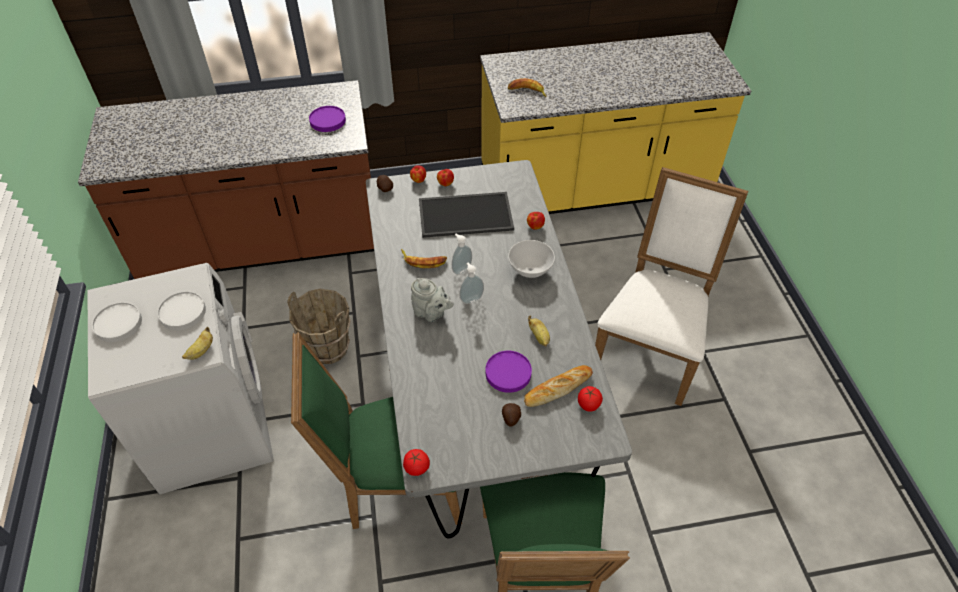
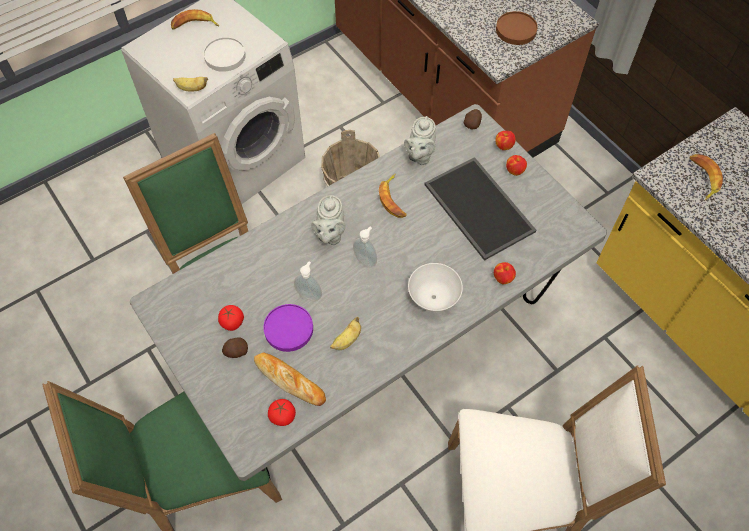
camera: 65 degrees right, 10 degrees up
white plate [92,302,142,342] -> banana [171,9,219,30]
purple plate [309,106,346,132] -> brown plate [496,11,538,45]
tomato [403,449,430,476] -> tomato moved to [218,305,244,331]
soap dispenser [452,233,472,275] -> soap dispenser moved to [294,261,322,301]
none -> grey teapot [404,116,436,165]

